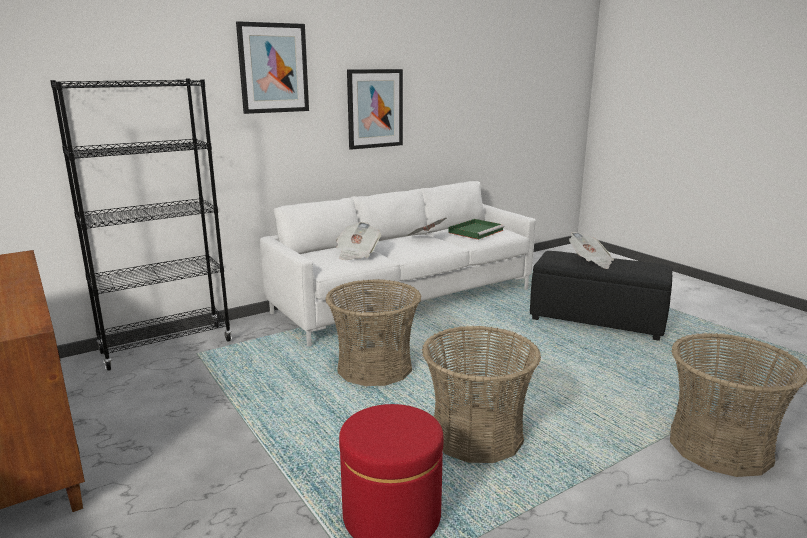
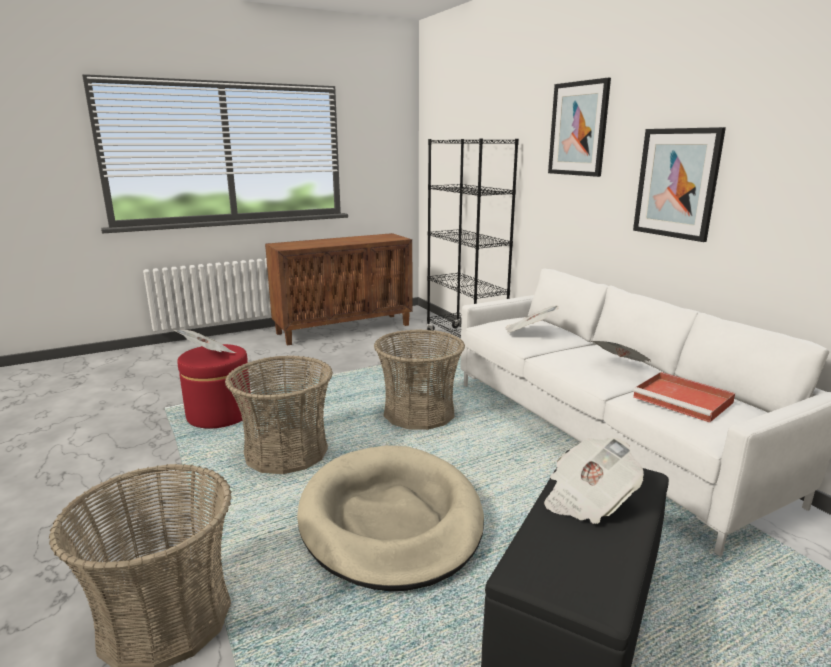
camera: 95 degrees right, 0 degrees up
green tray [448,219,505,240] -> red tray [633,372,735,423]
none -> newspaper [174,330,236,353]
none -> beige dog bed [297,445,484,591]

